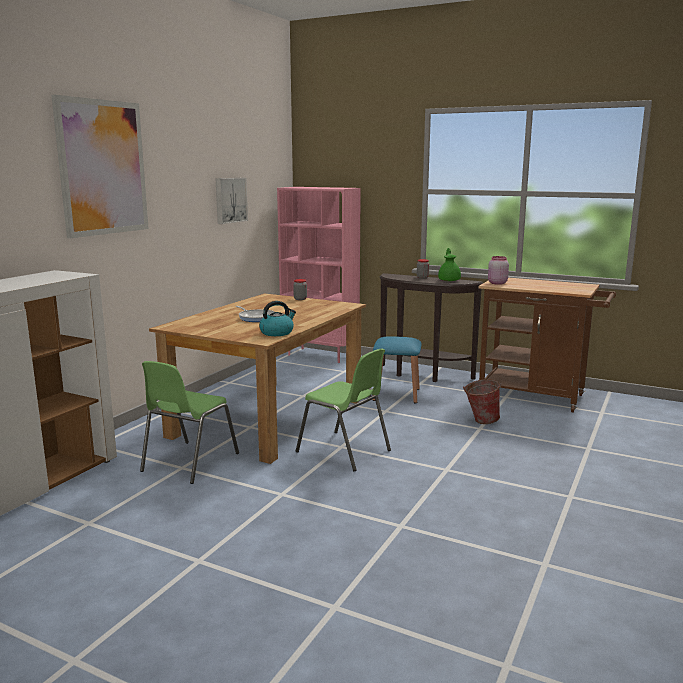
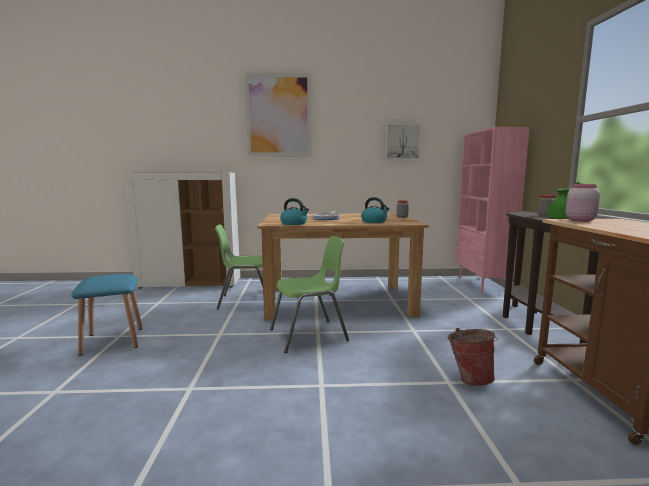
camera: 60 degrees right, 5 degrees down
green chair [296,349,391,471] -> green chair turned 120 degrees counterclockwise [270,236,349,353]
blue stool [372,336,421,403] -> blue stool moved to [71,274,142,356]
none -> kettle [361,197,390,223]

